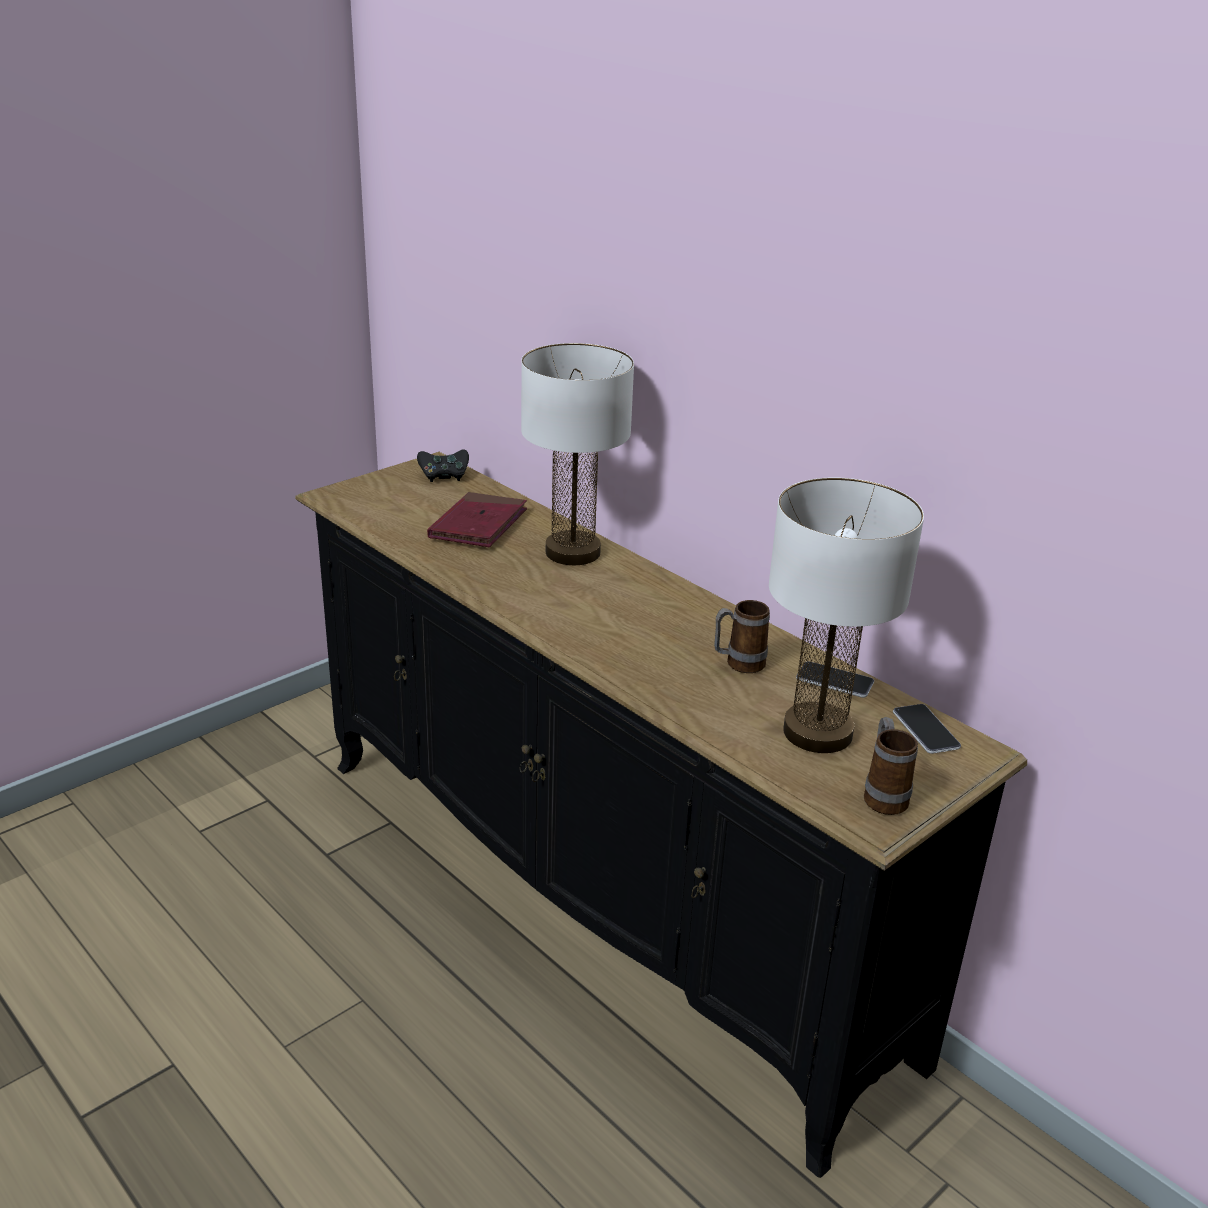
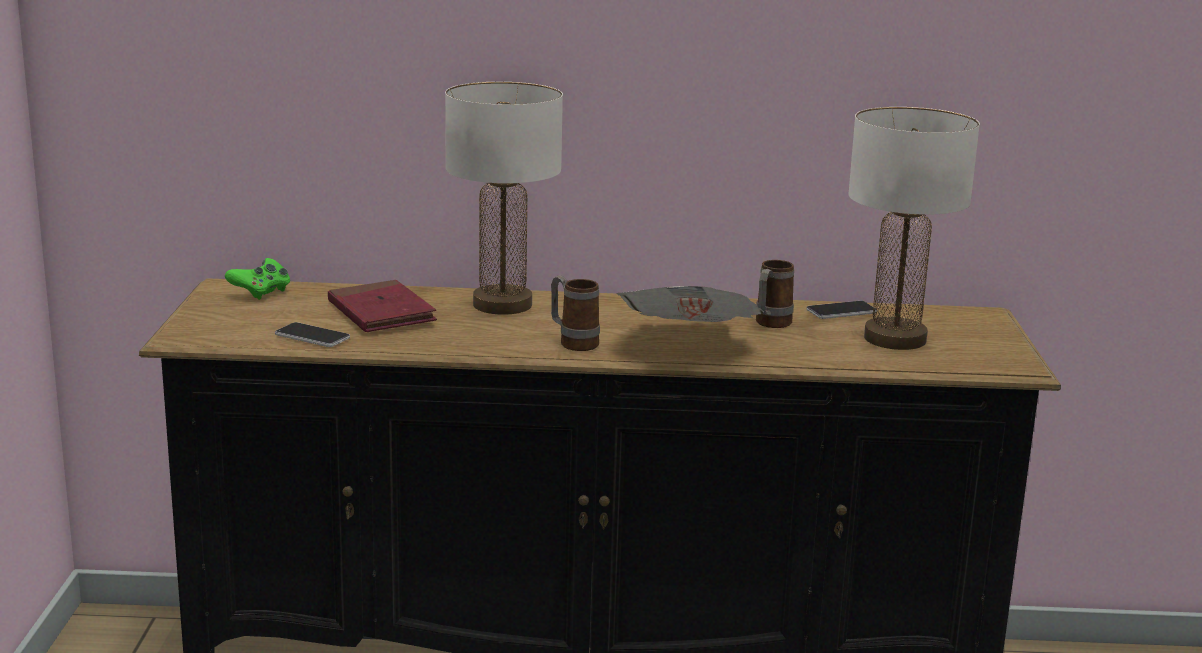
camera: 45 degrees left, 10 degrees down
black game controller [417,450,469,482] -> green game controller [225,258,291,300]
mug [864,717,918,815] -> mug moved to [551,275,600,351]
phone [893,704,961,754] -> phone moved to [275,322,350,347]
none -> newspaper [617,286,764,322]

